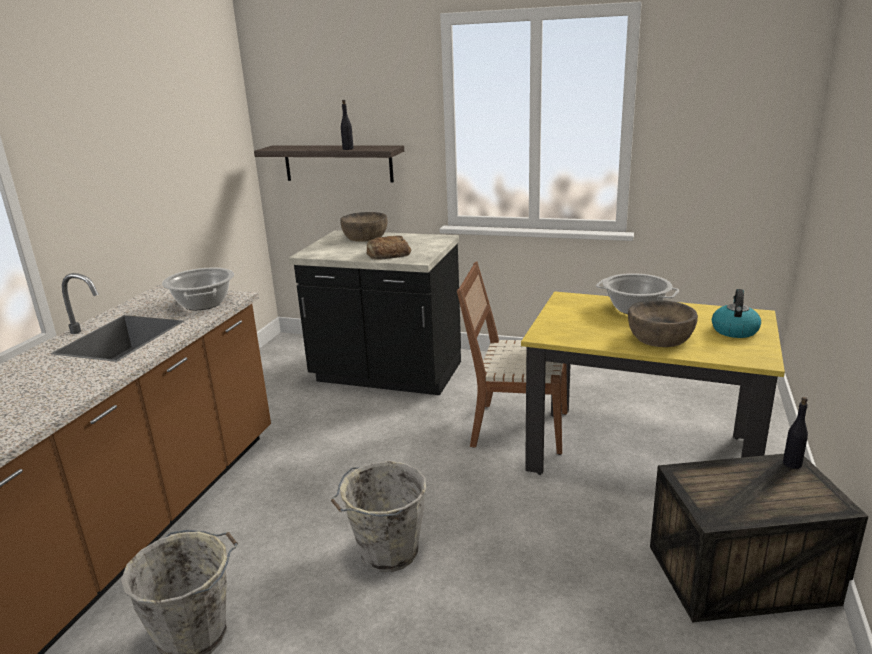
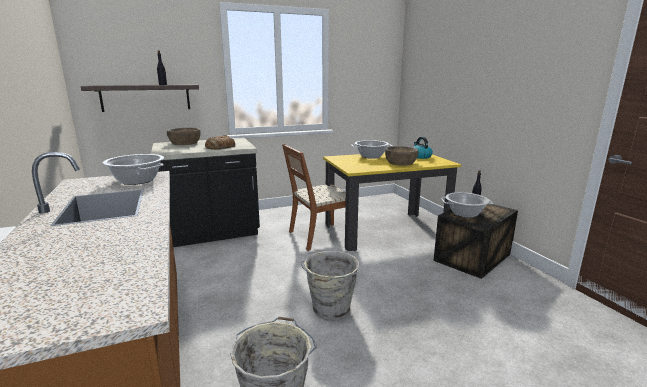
camera: 40 degrees left, 5 degrees down
none -> cooking pot [441,192,493,218]

